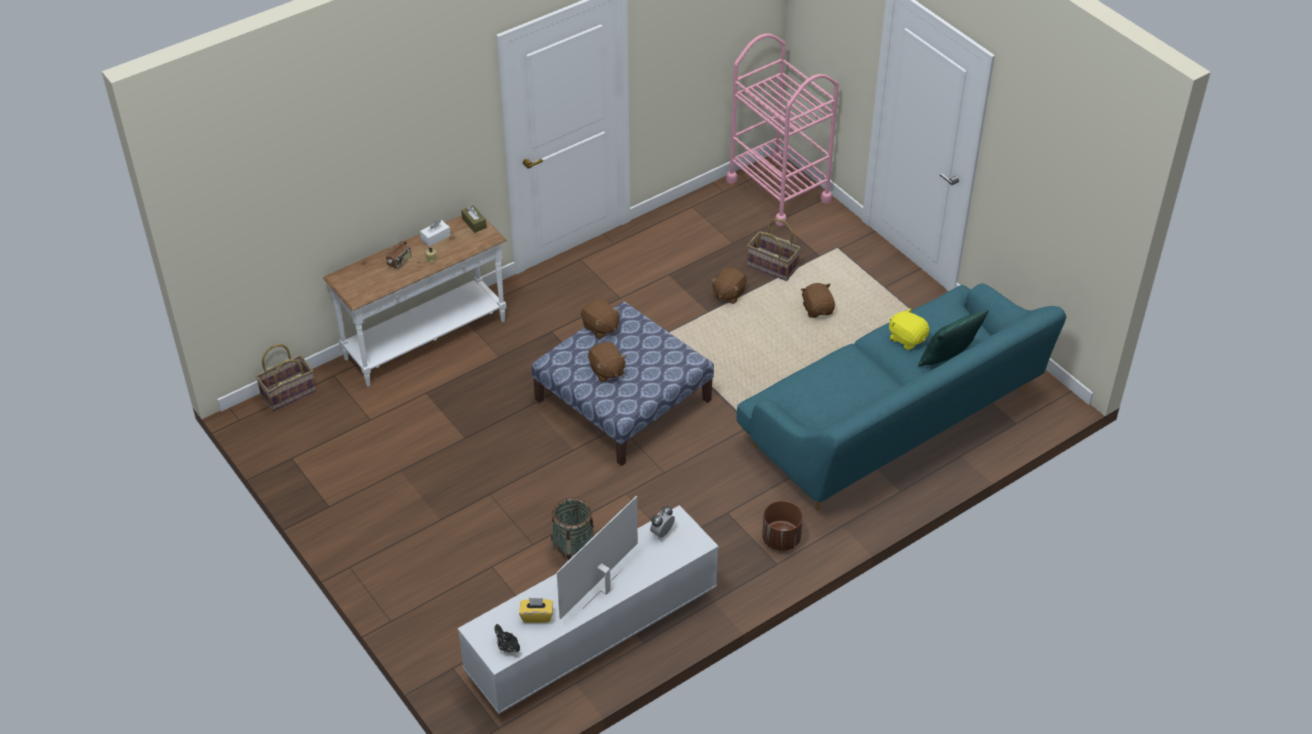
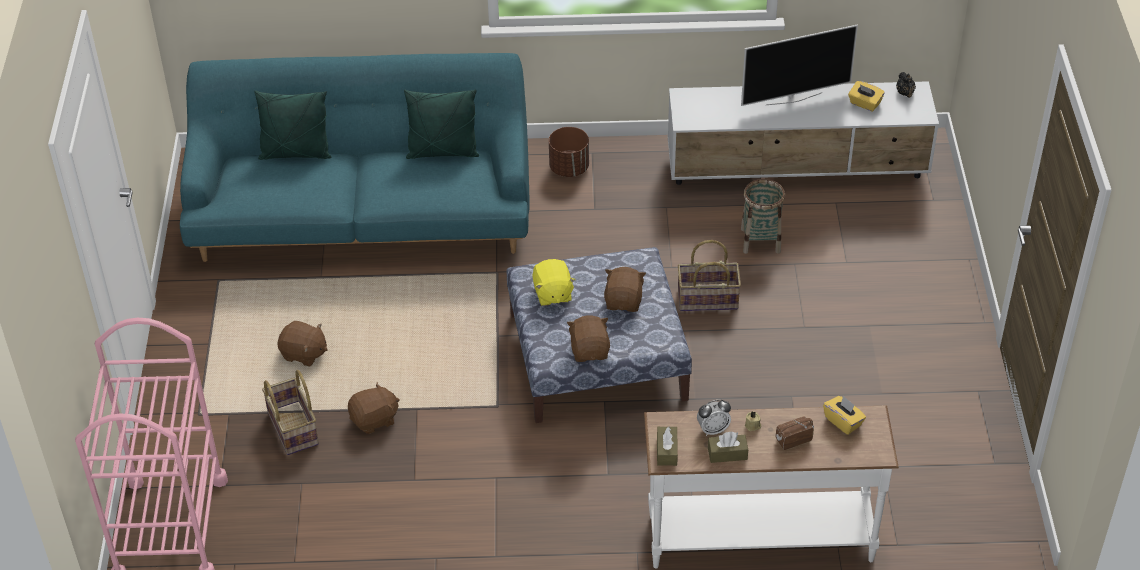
camera: 145 degrees left, 0 degrees up
basket [255,344,316,411] -> basket moved to [678,240,741,311]
white tissue box [420,220,451,246] -> brown tissue box [708,432,748,463]
alarm clock [650,506,675,538] -> alarm clock moved to [697,399,731,436]
brown plush toy [801,283,835,318] -> brown plush toy turned 90 degrees counterclockwise [277,321,328,367]
yellow plush toy [889,308,929,350] -> yellow plush toy moved to [532,259,575,306]
none -> green pillow [404,90,479,159]
none -> yellow tissue box [823,395,866,435]

